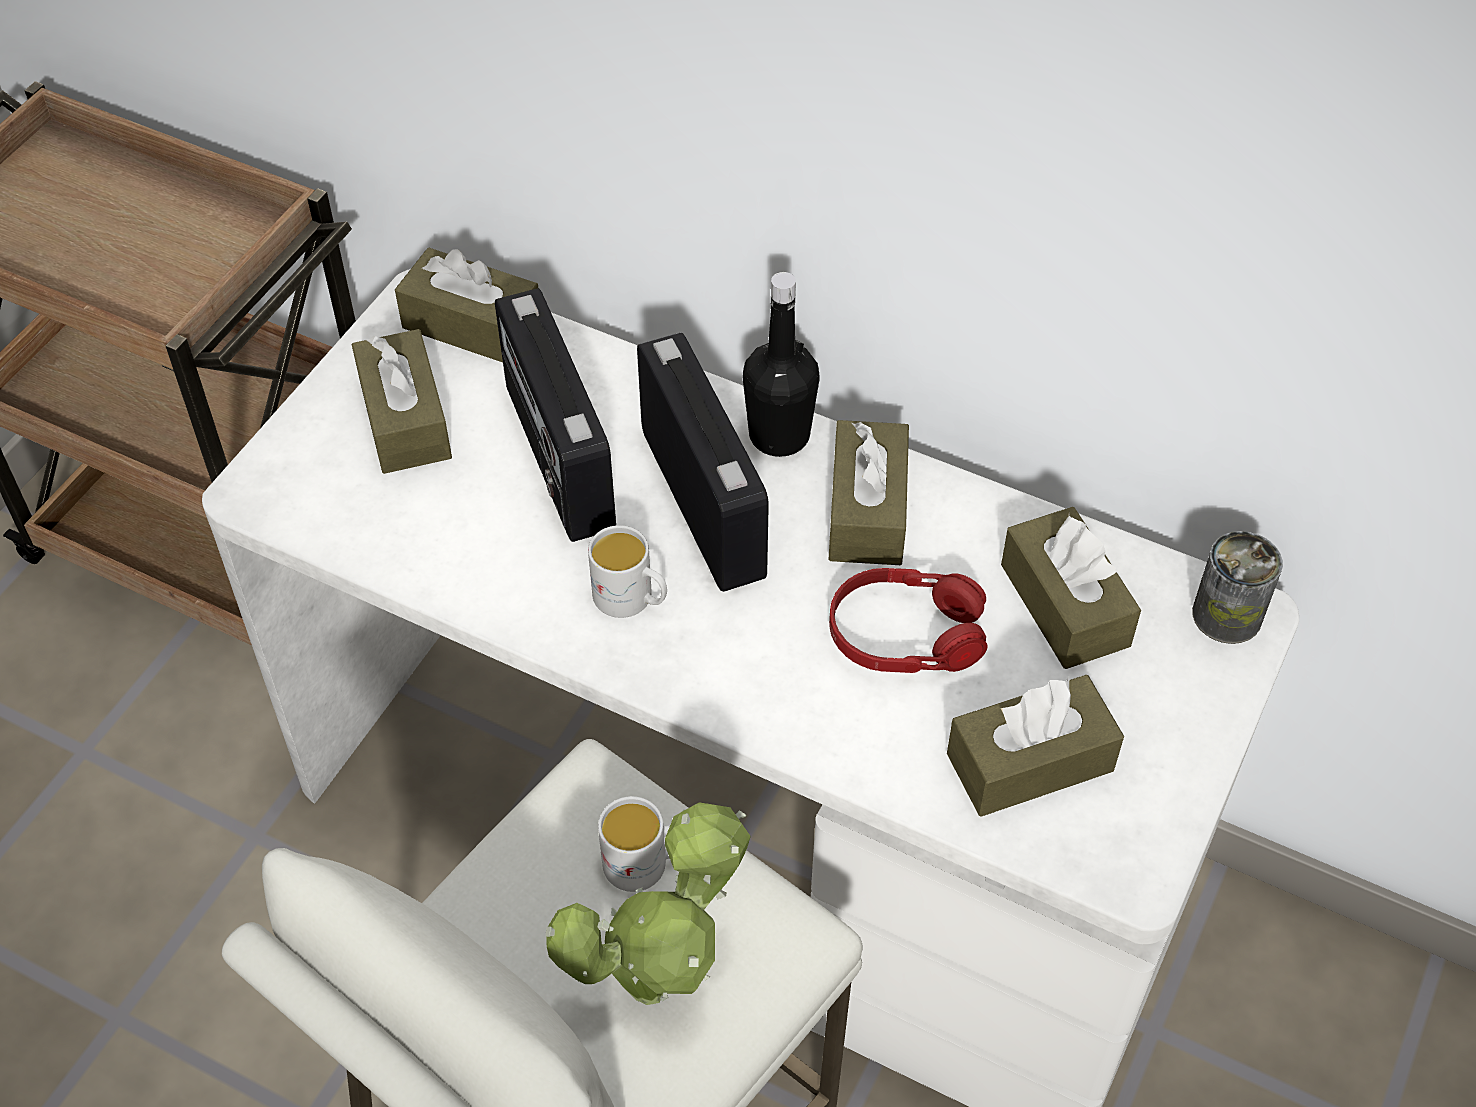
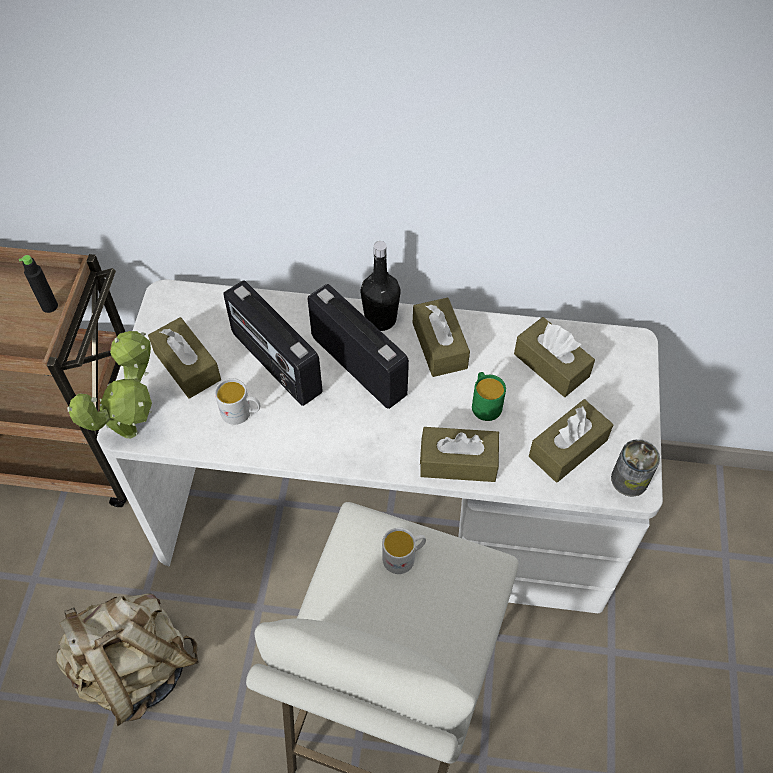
camera: 20 degrees left, 5 degrees up
brown tissue box [395,248,538,363] -> brown tissue box moved to [420,427,499,482]
potted plant [545,802,751,1005] -> potted plant moved to [67,331,152,439]
white mug [588,525,667,618] -> white mug moved to [215,378,260,425]
red headphones [829,568,988,673] -> green mug [472,372,506,421]
can [1192,531,1283,644] -> can moved to [611,439,660,497]
none -> black bottle [19,255,58,313]
none -> beige backpack [56,593,198,727]

